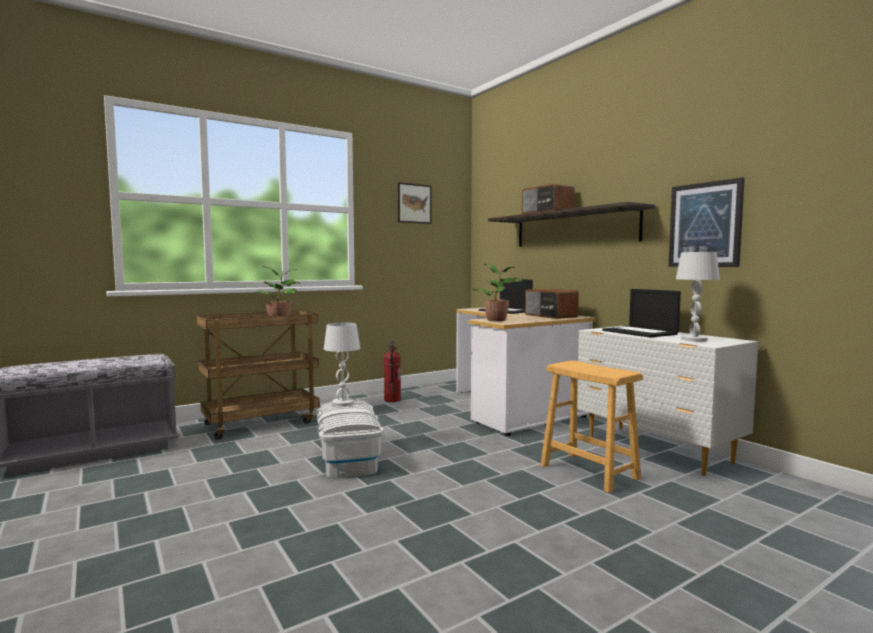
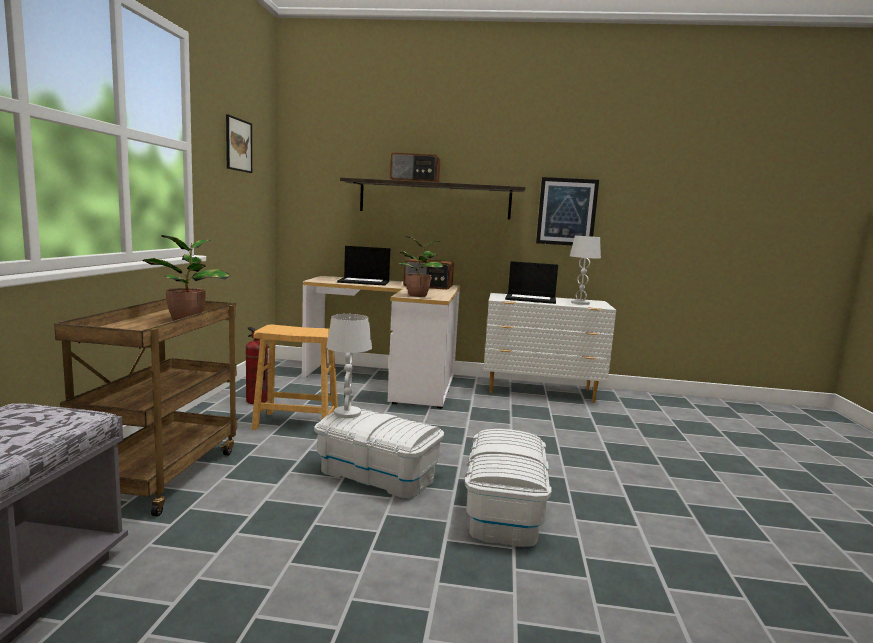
camera: 50 degrees left, 5 degrees up
brown stool [540,361,643,493] -> brown stool moved to [251,325,338,430]
none -> white storage box [465,429,552,547]

